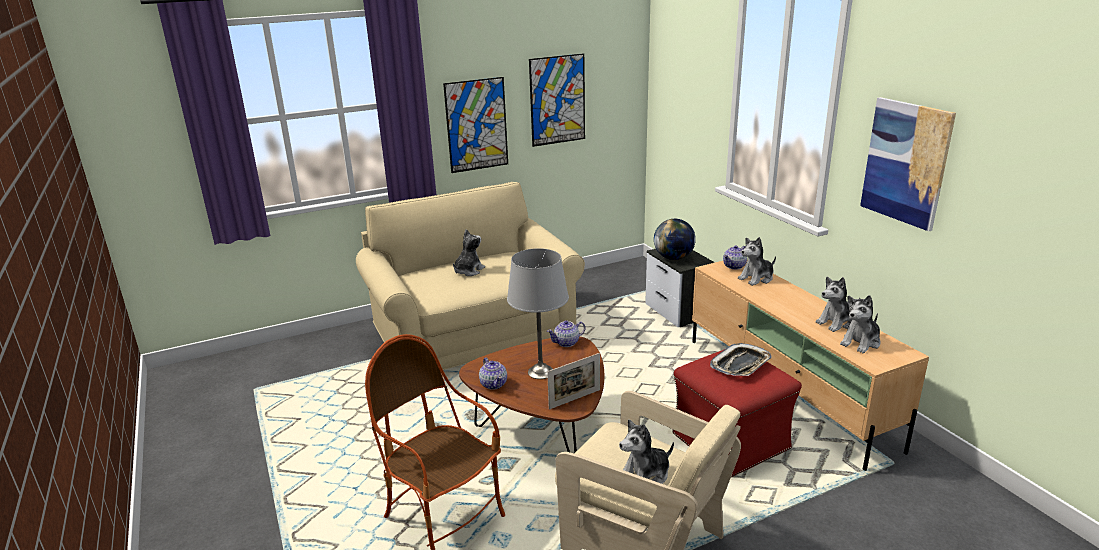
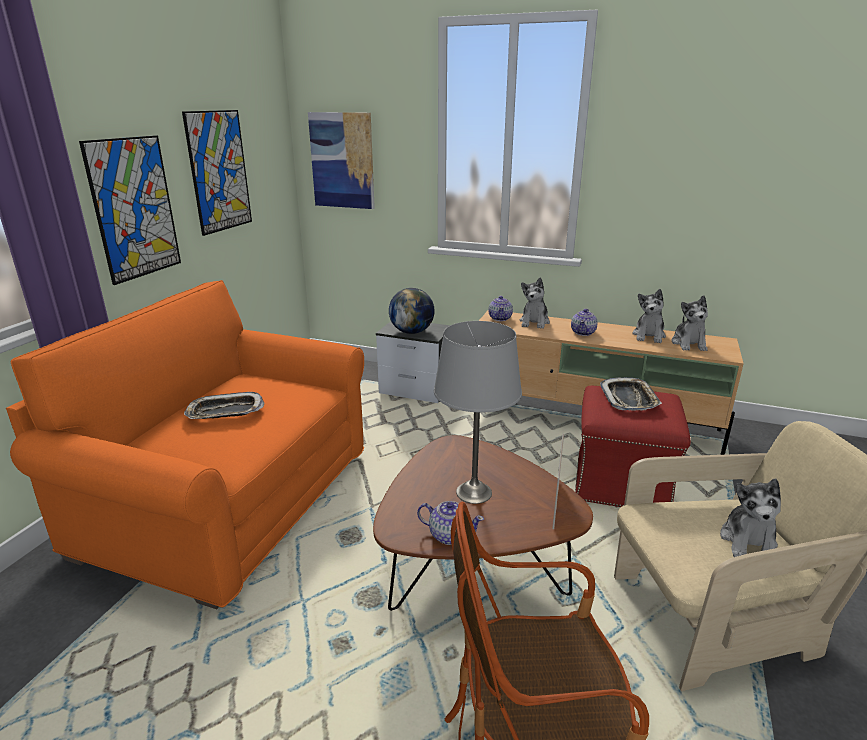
camera: 45 degrees left, 0 degrees up
beige sofa [356,182,585,370] -> orange sofa [6,280,364,609]
plush toy [453,229,485,276] -> tray [184,392,265,419]
teapot [547,320,585,347] -> teapot moved to [571,309,597,336]
picture [860,97,956,231] -> picture moved to [308,112,375,209]

